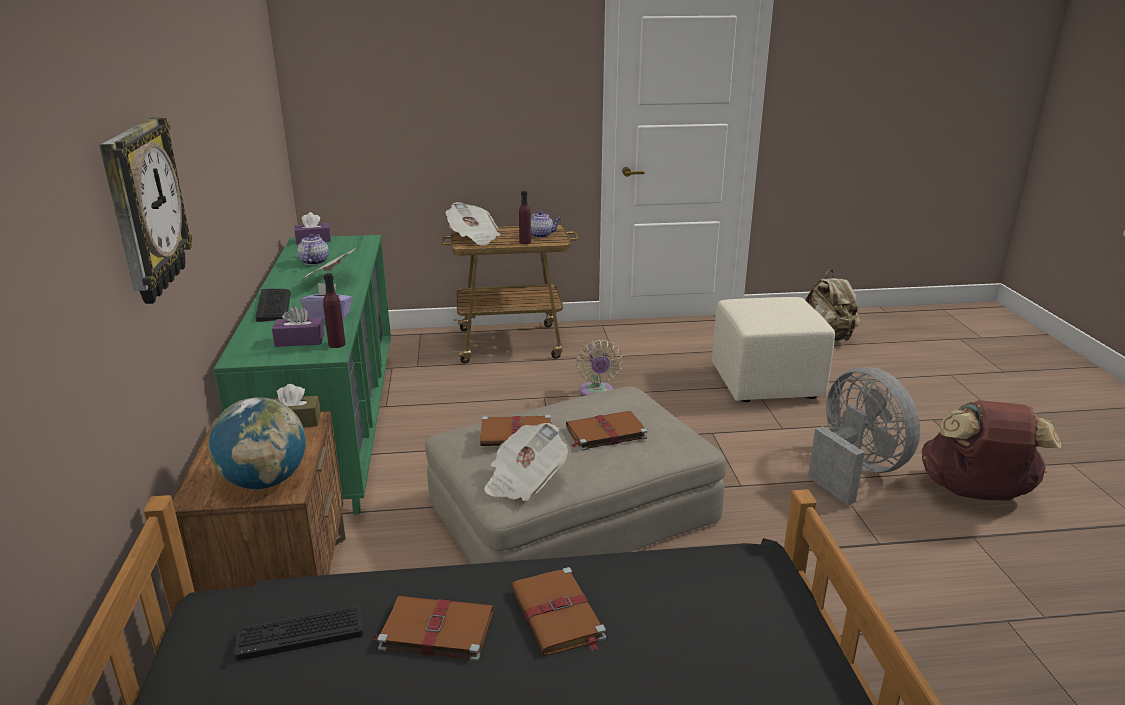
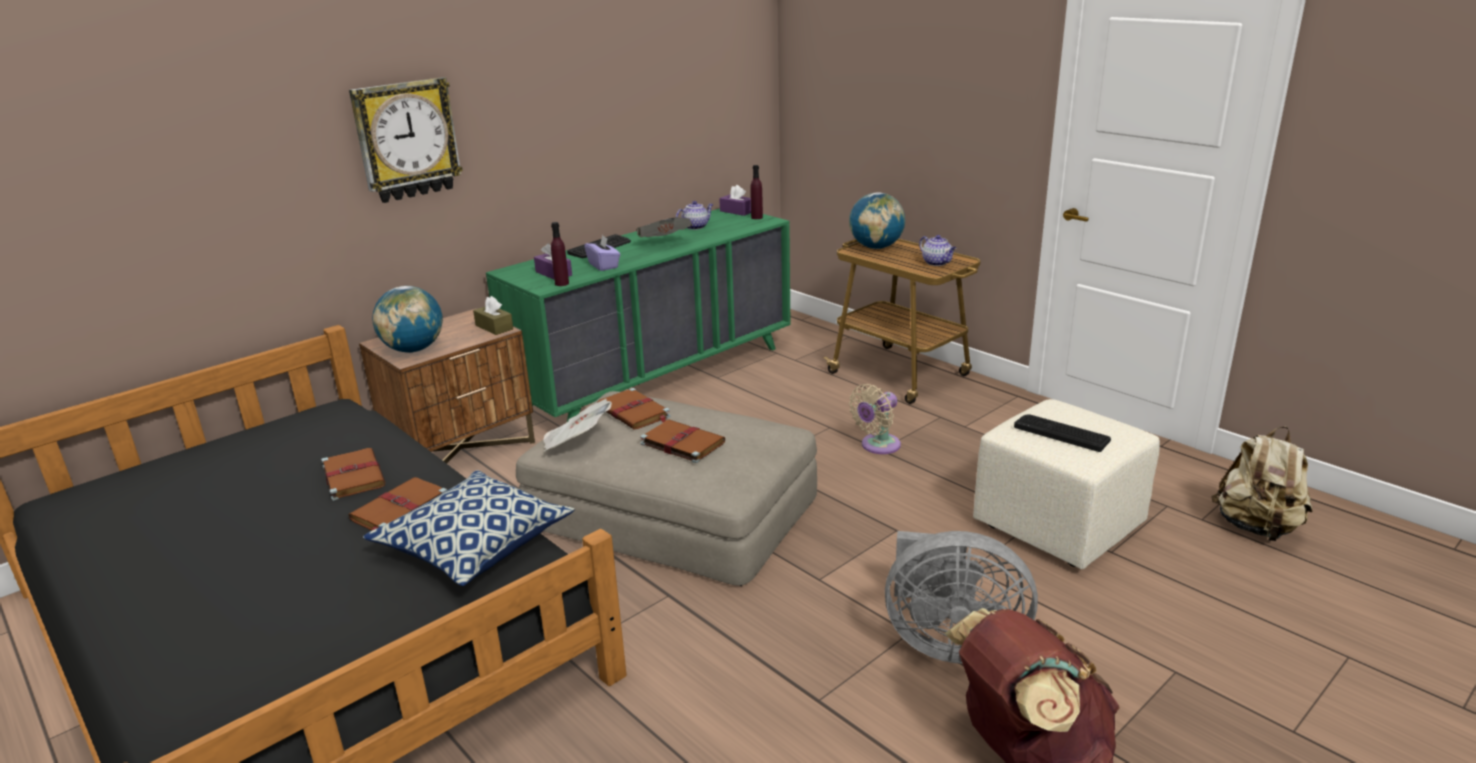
camera: 55 degrees right, 0 degrees up
keyboard [234,606,363,661] -> keyboard moved to [1014,414,1111,452]
newspaper [445,202,501,246] -> globe [849,192,905,249]
purple bottle [519,191,531,244] -> purple bottle moved to [750,165,763,219]
grey fan [808,367,920,505] -> grey fan turned 75 degrees clockwise [885,531,1038,663]
none -> pillow [363,470,575,586]

